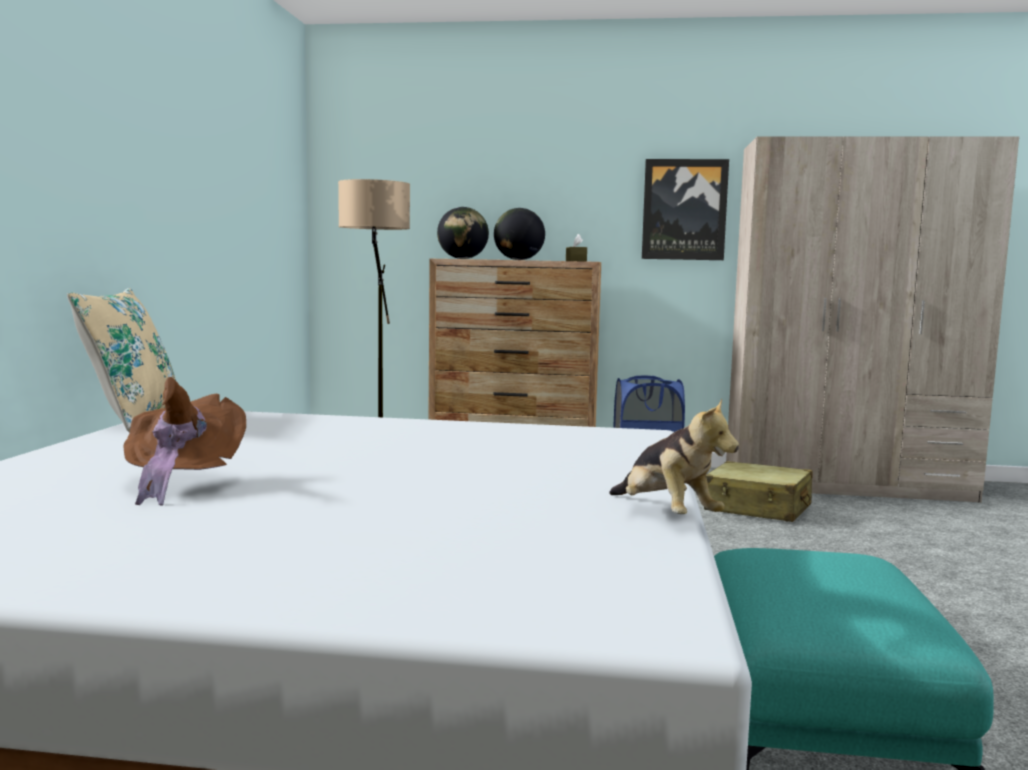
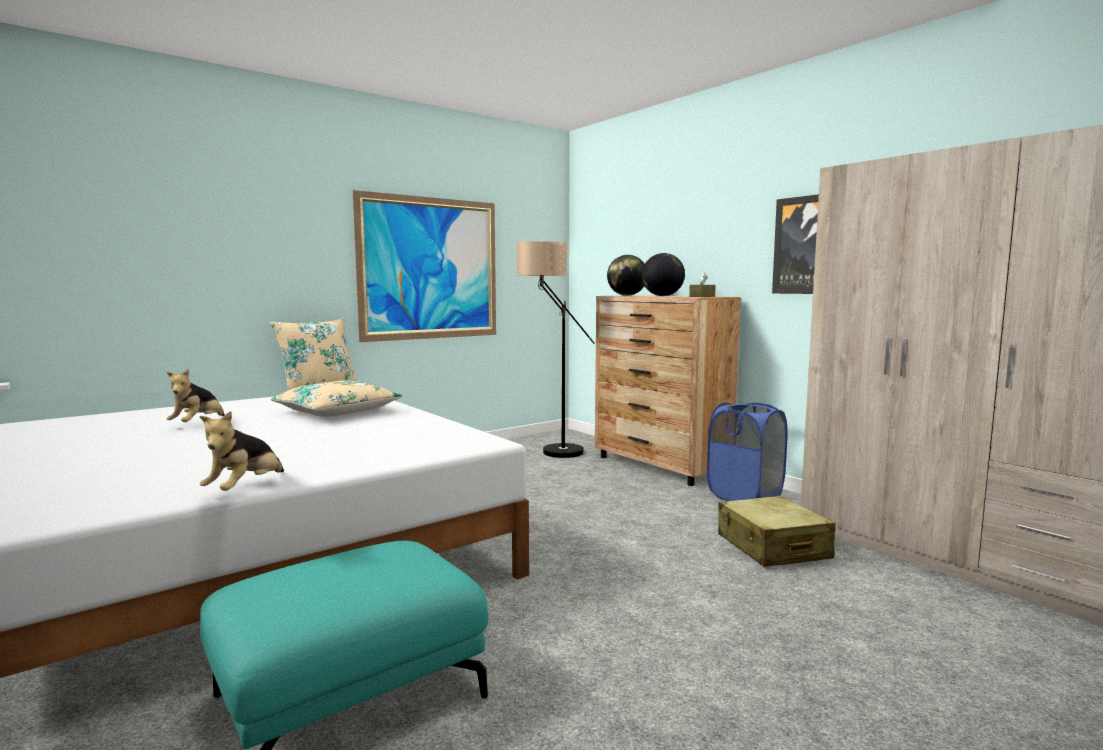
camera: 45 degrees right, 0 degrees up
brown hat [123,377,246,506] -> plush toy [166,369,225,422]
none -> beige pillow [271,380,402,417]
none -> picture [353,190,496,342]

